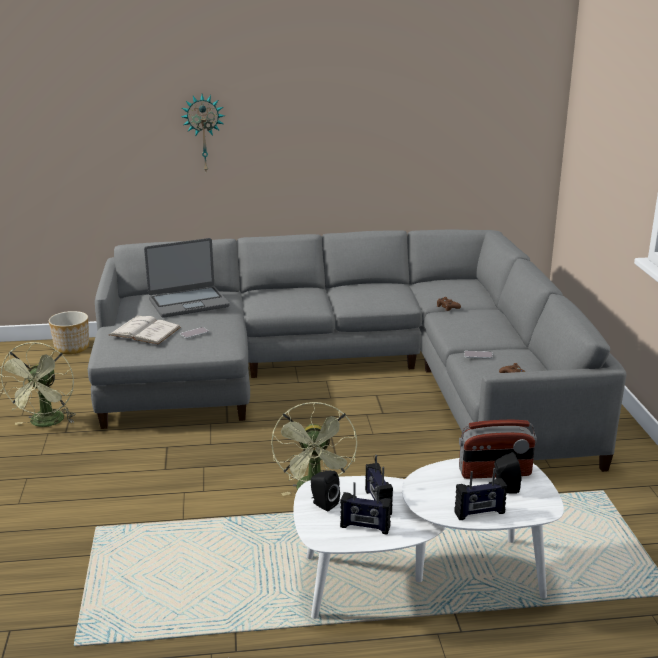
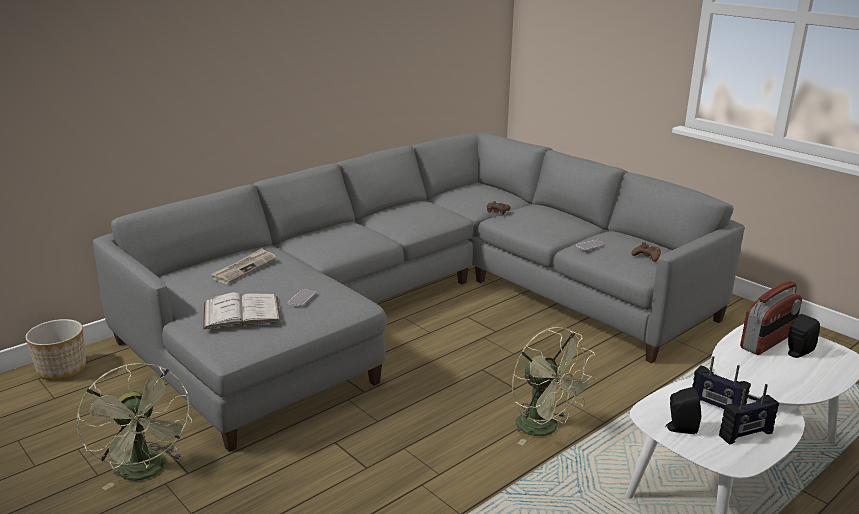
camera: 35 degrees left, 0 degrees up
laptop [144,238,230,318] -> newspaper [211,248,277,284]
wall clock [181,94,225,171] -> none
radio [454,468,507,520] -> none

